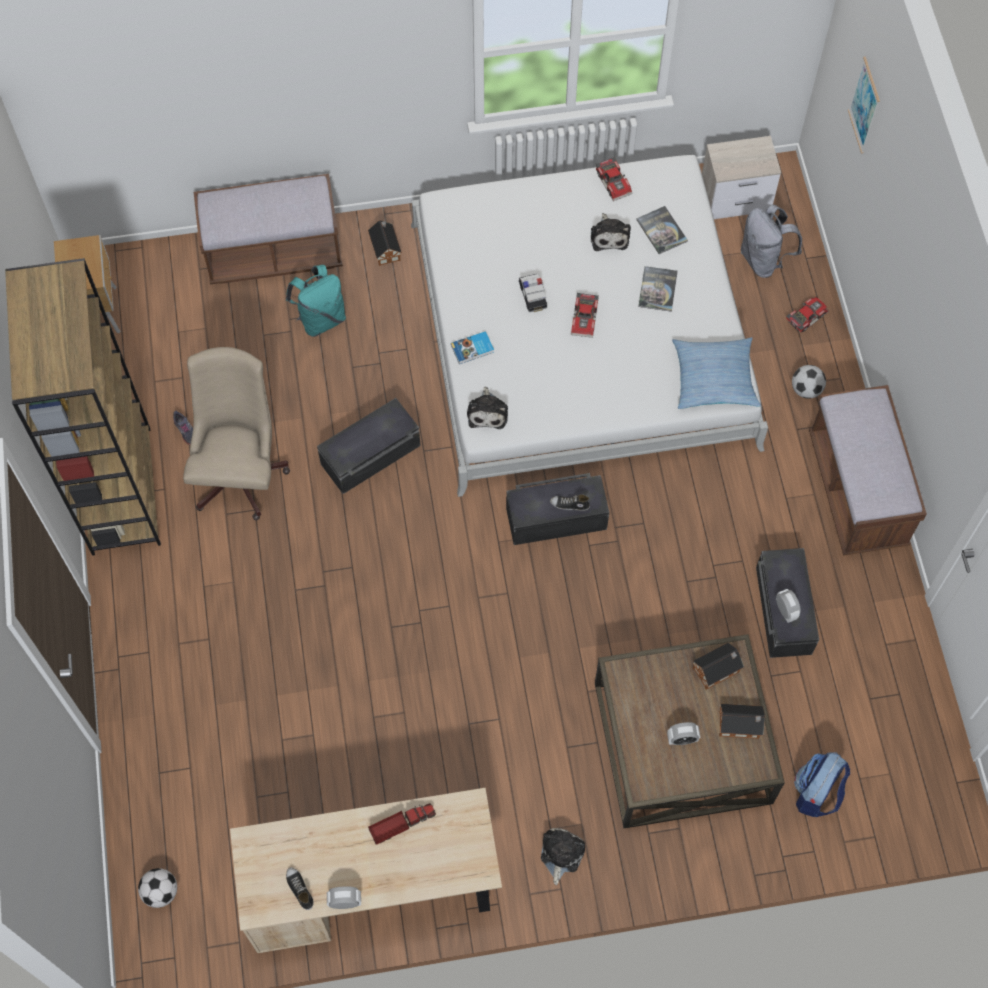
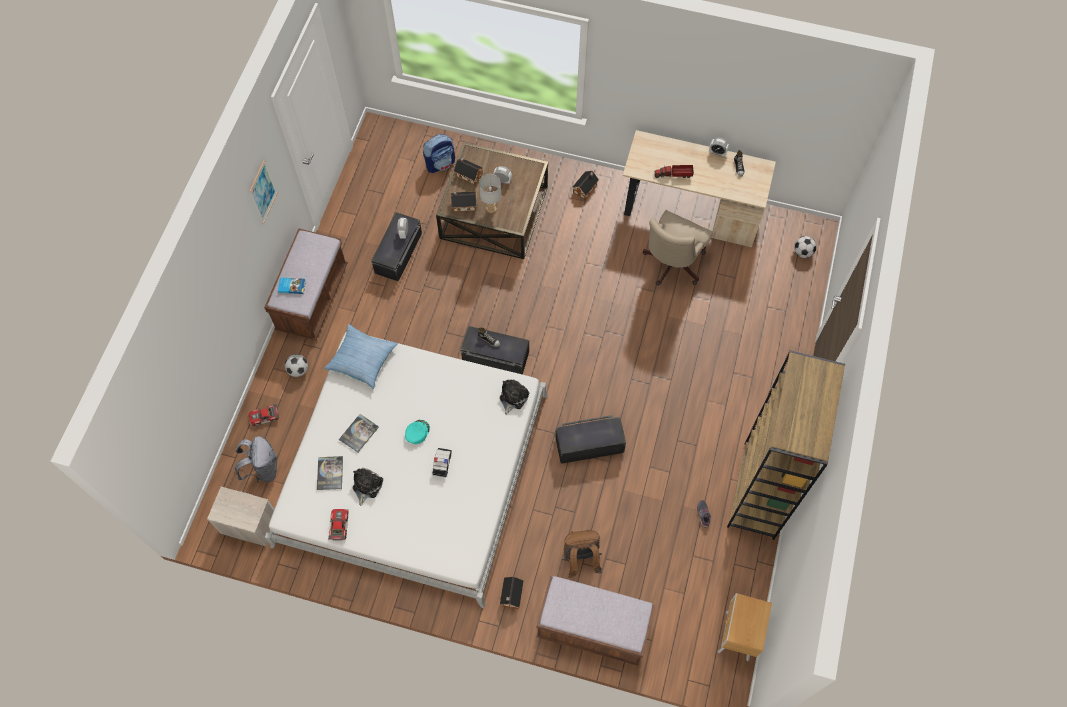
camera: 155 degrees left, 0 degrees up
beige office chair [183,347,290,521] -> beige office chair moved to [642,210,713,285]
turquoise backpack [286,265,346,337] -> brown backpack [562,530,602,578]
book [451,331,494,364] -> book moved to [278,277,306,294]
plush toy [541,828,585,885] -> toy house [573,171,599,200]
toy car [571,293,599,338] -> turquoise cap [405,420,430,444]
picture [848,56,880,154] -> picture moved to [249,160,278,224]
none -> grey table lamp [479,174,501,213]

